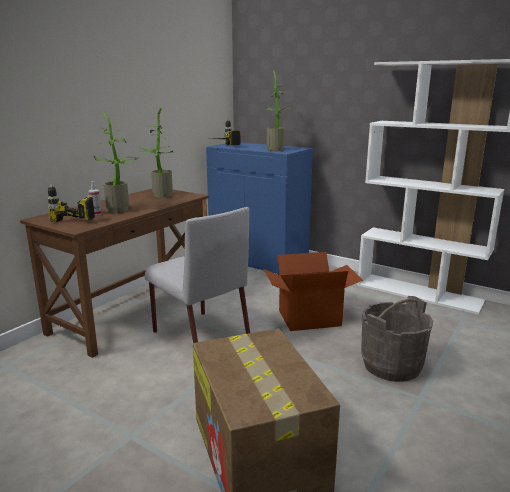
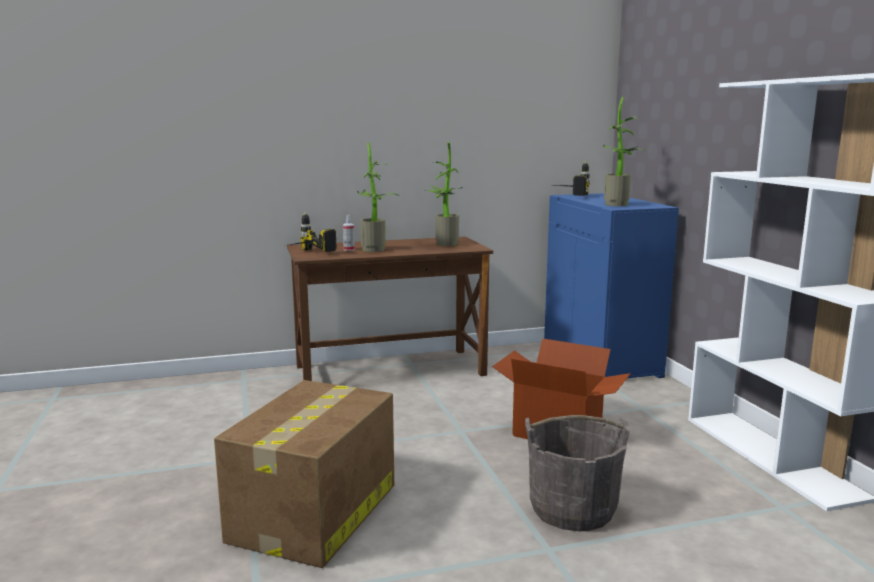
camera: 40 degrees right, 5 degrees down
grey chair [145,207,250,343] -> none

